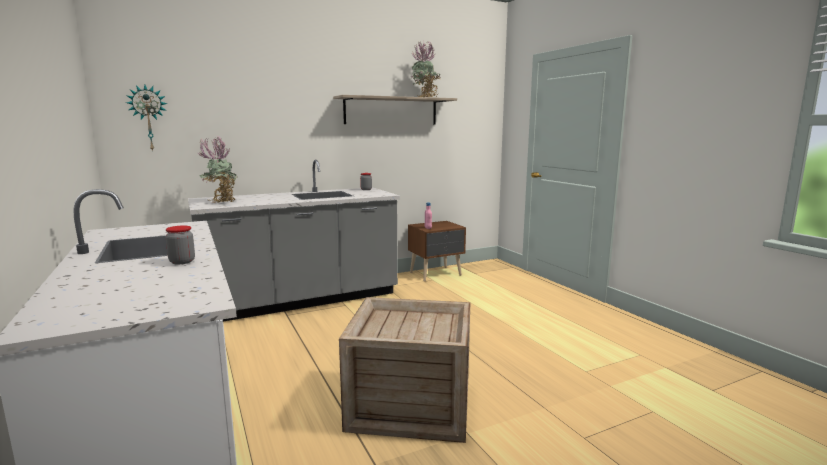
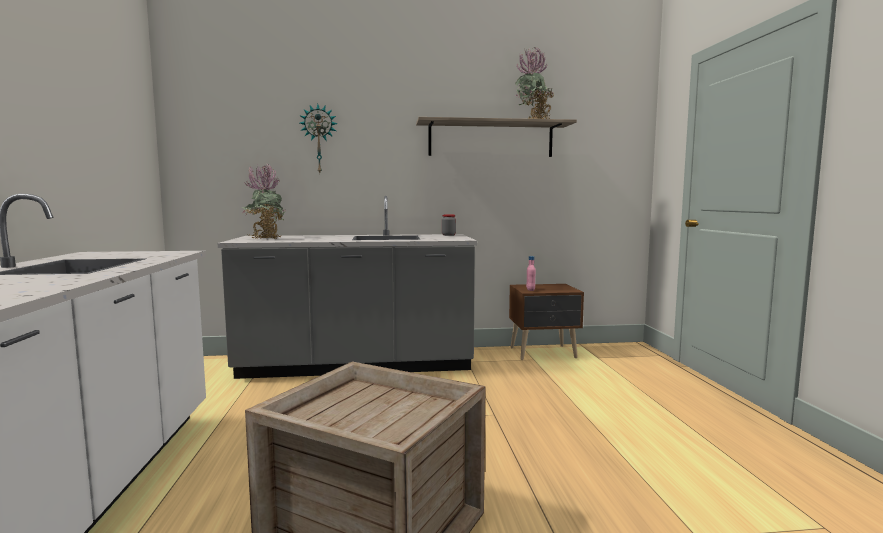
camera: 20 degrees right, 5 degrees down
wall clock [126,85,167,152] -> wall clock moved to [300,104,338,173]
jar [166,226,195,264] -> none

